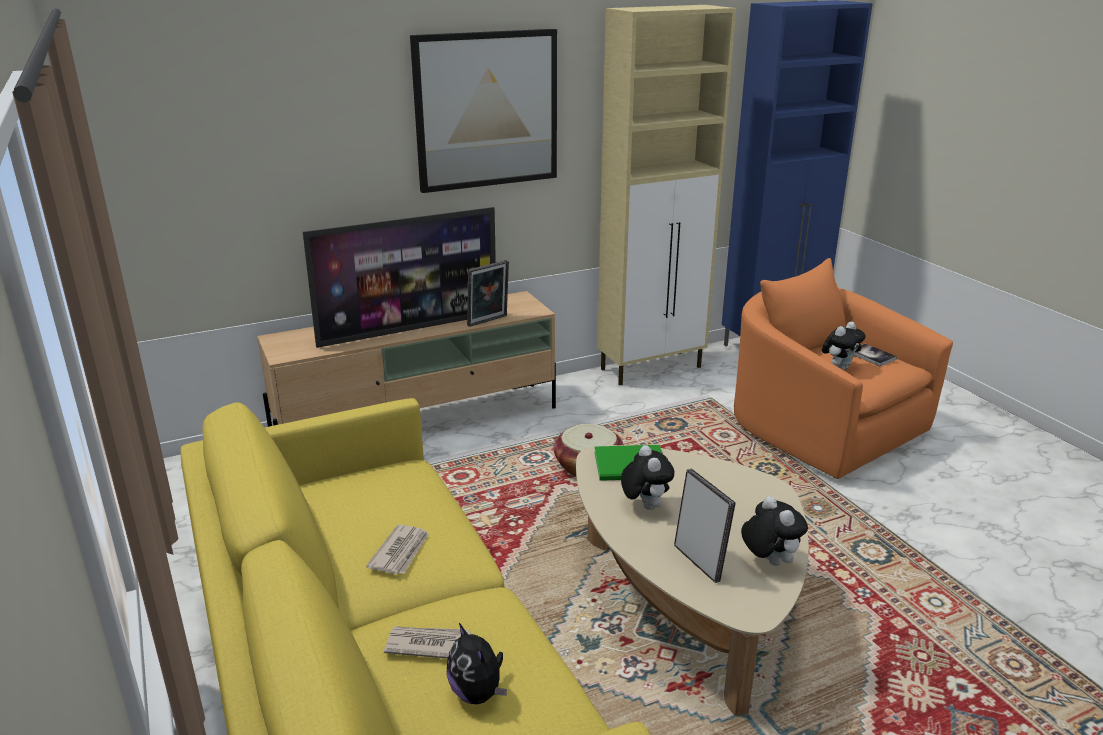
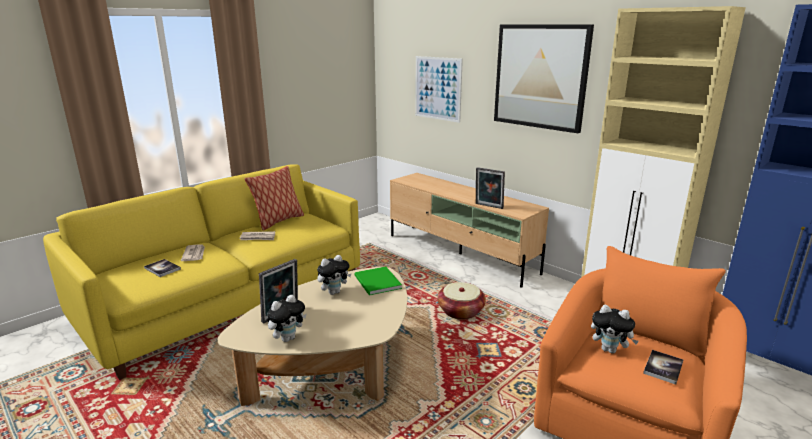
camera: 70 degrees right, 5 degrees down
television [303,207,496,348] -> none
plush toy [446,623,507,704] -> book [144,259,181,277]
none -> pillow [244,166,304,231]
none -> picture [415,56,463,123]

